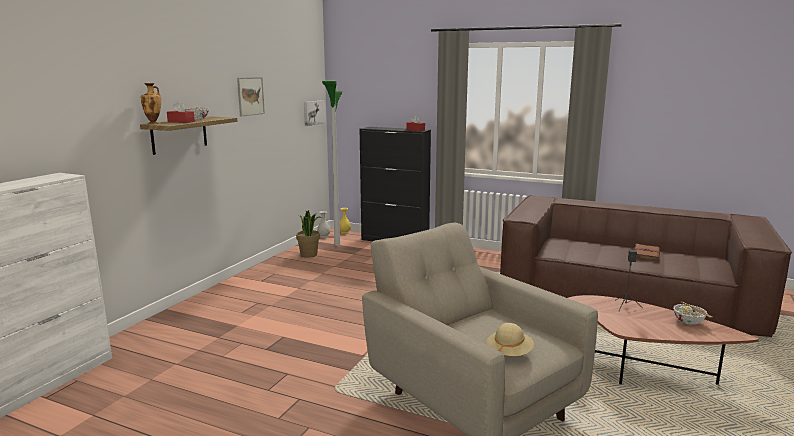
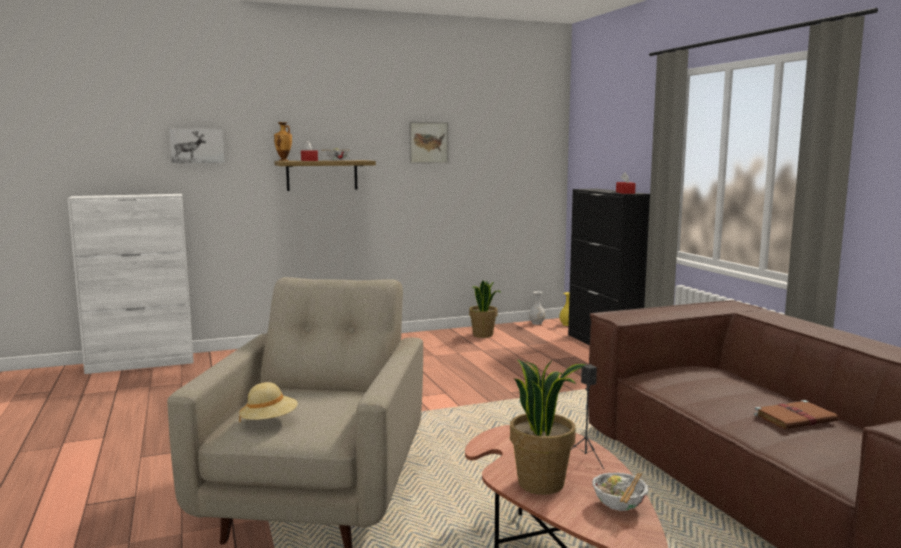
camera: 45 degrees right, 5 degrees down
picture [304,100,326,126] -> picture moved to [169,129,224,163]
floor lamp [322,81,342,246] -> none
none -> potted plant [510,359,587,495]

